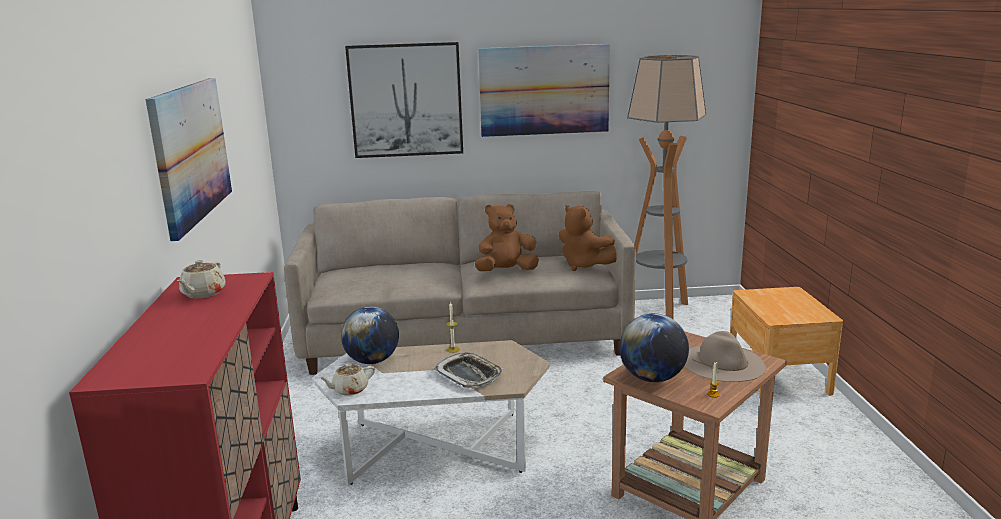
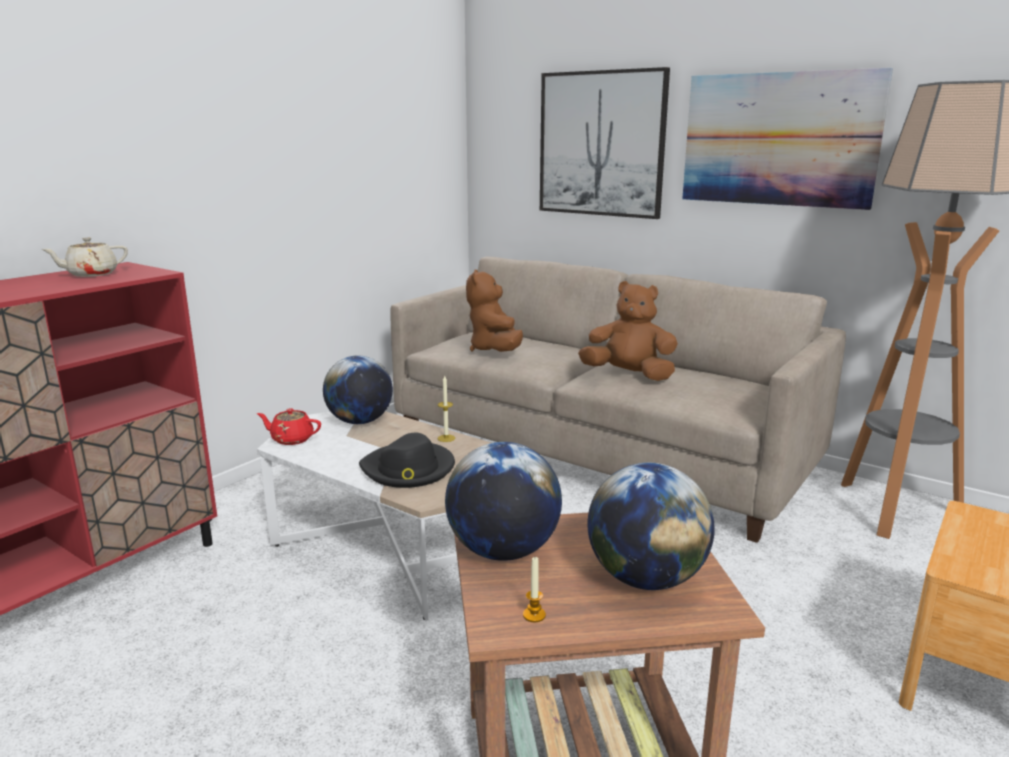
camera: 40 degrees right, 0 degrees up
picture [145,78,232,241] -> none
beige teapot [319,364,375,395] -> red teapot [257,408,321,445]
tray [434,353,504,388] -> black hat [359,432,455,488]
brown plush toy [559,205,617,271] -> brown plush toy moved to [466,270,523,352]
beige hat [684,331,766,382] -> globe [587,463,715,590]

